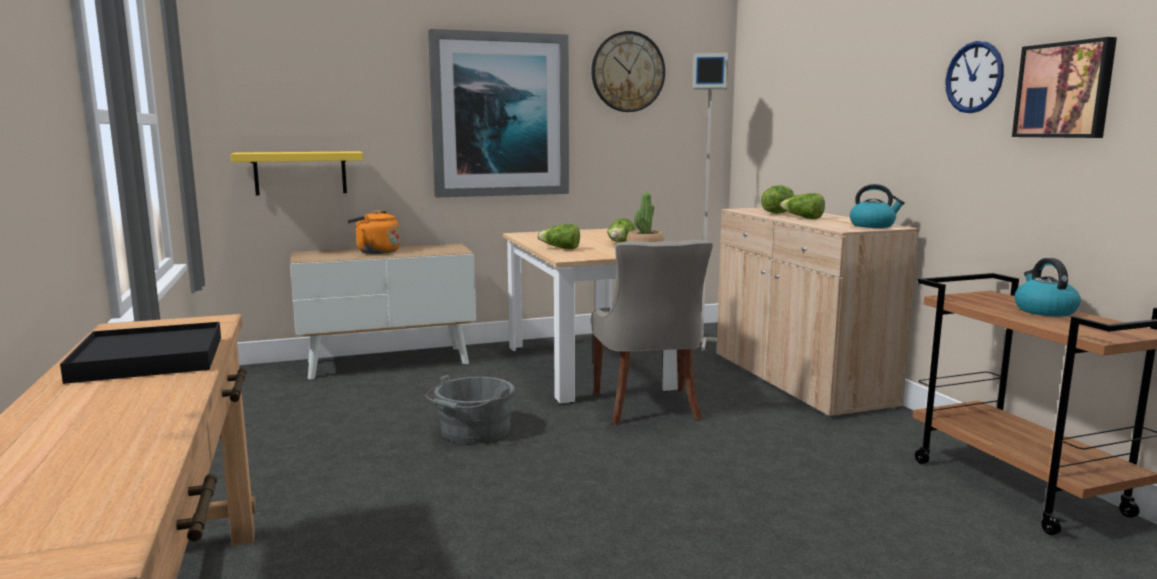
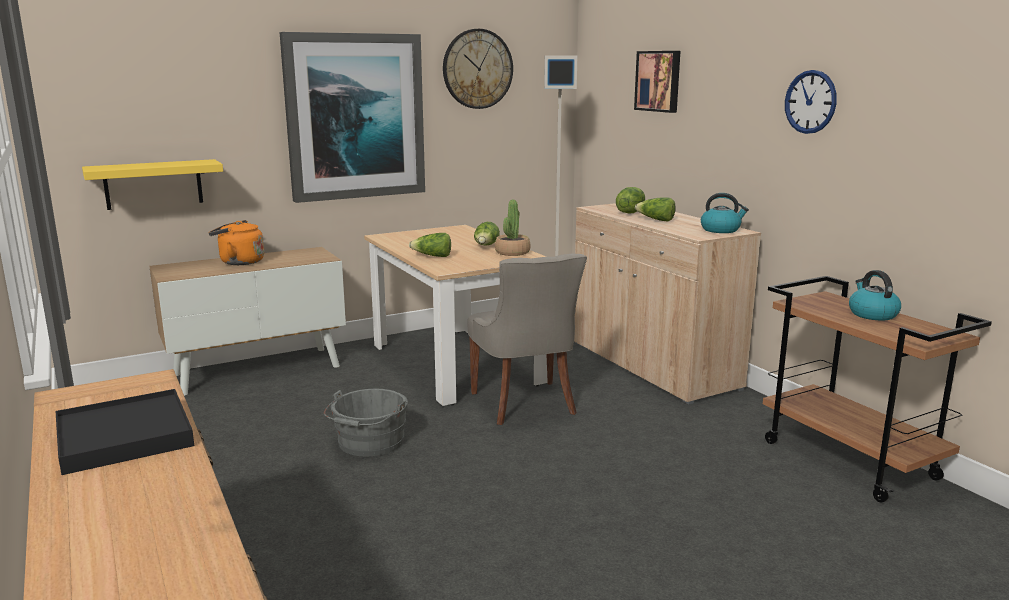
camera: 10 degrees left, 5 degrees up
picture [1012,37,1117,138] -> picture moved to [634,51,680,113]

